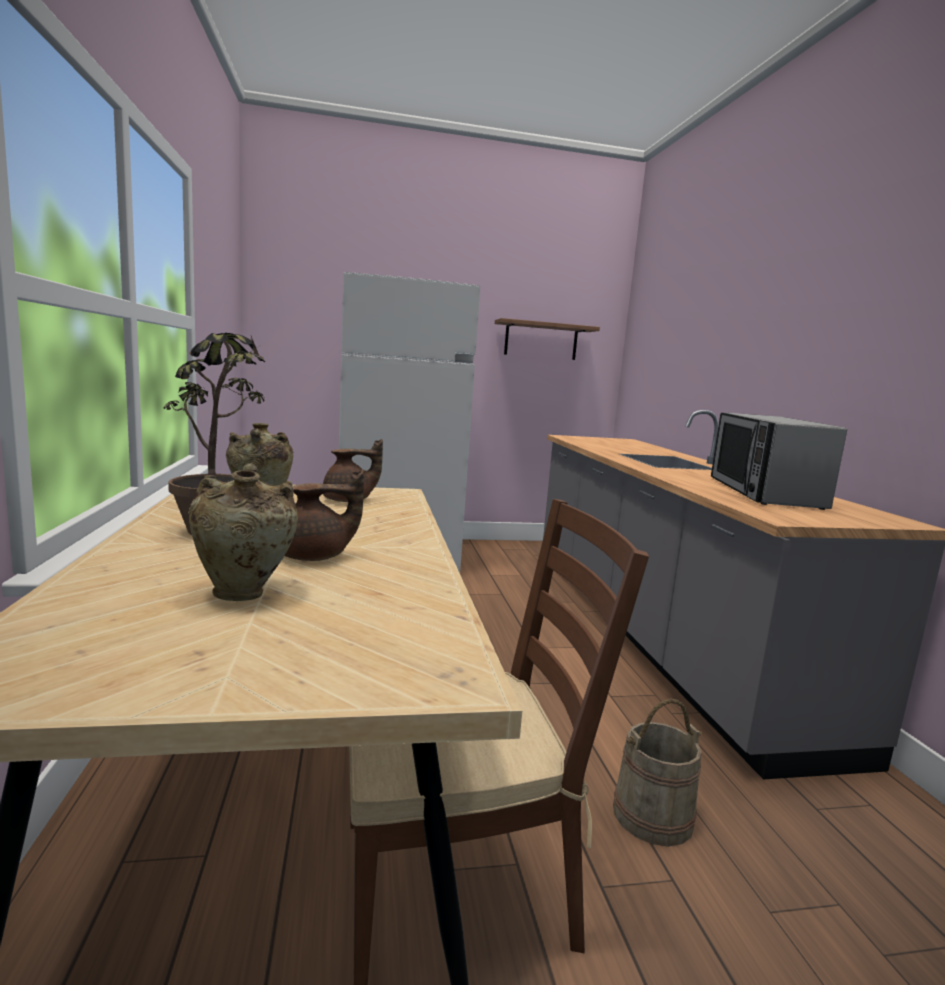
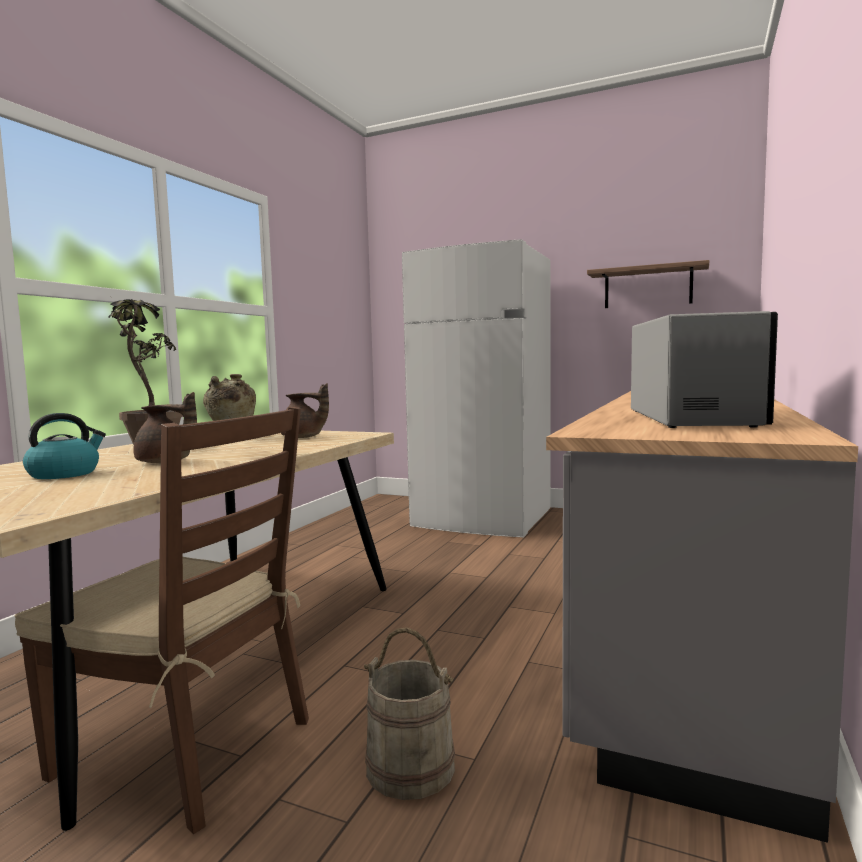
camera: 35 degrees right, 5 degrees down
beige vase [188,463,298,601] -> kettle [23,413,106,479]
microwave [711,413,847,510] -> microwave turned 150 degrees clockwise [631,311,778,428]

